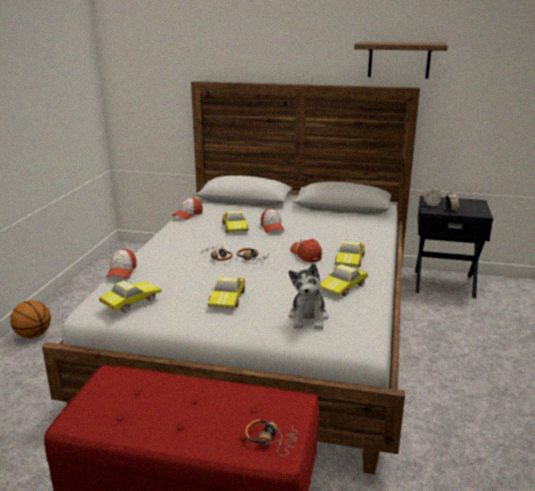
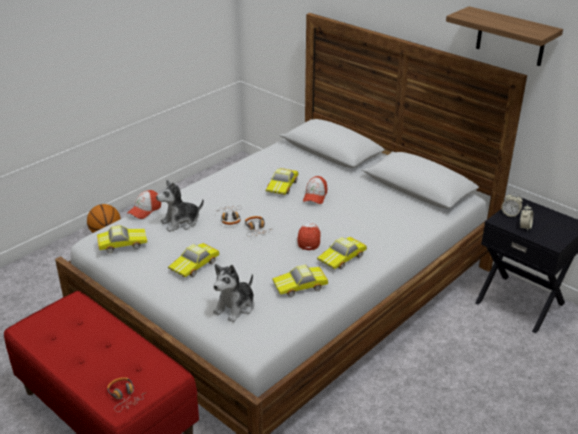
camera: 30 degrees right, 10 degrees up
cap [172,197,203,220] -> none
none -> plush toy [156,180,204,232]

